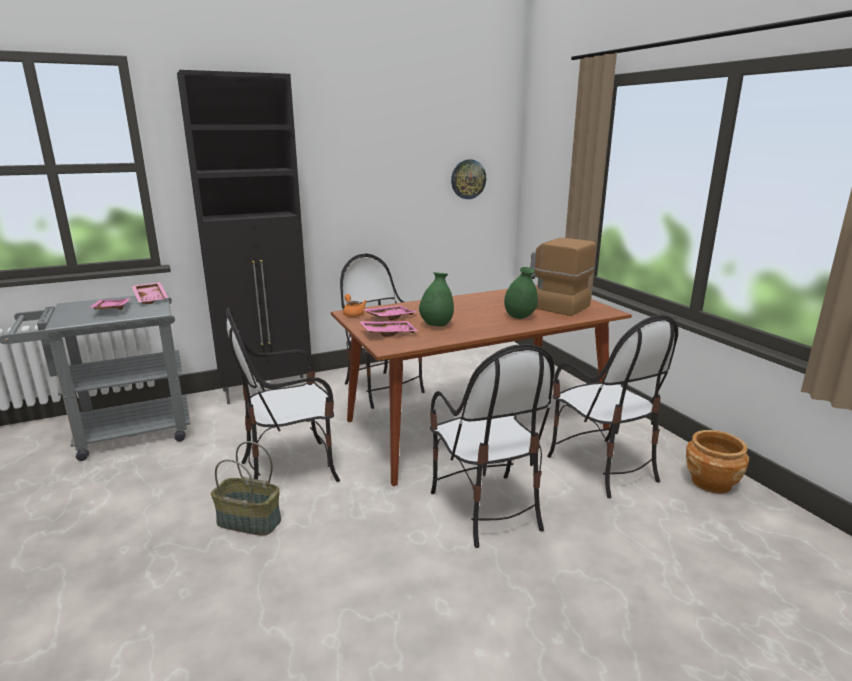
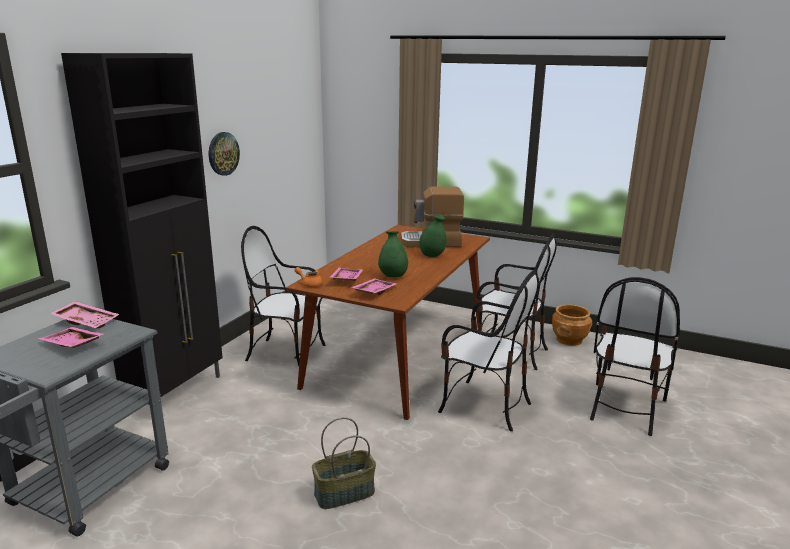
camera: 40 degrees left, 0 degrees up
chair [225,308,340,482] -> chair moved to [590,277,680,436]
wall clock [451,159,486,199] -> wall clock moved to [209,132,240,176]

